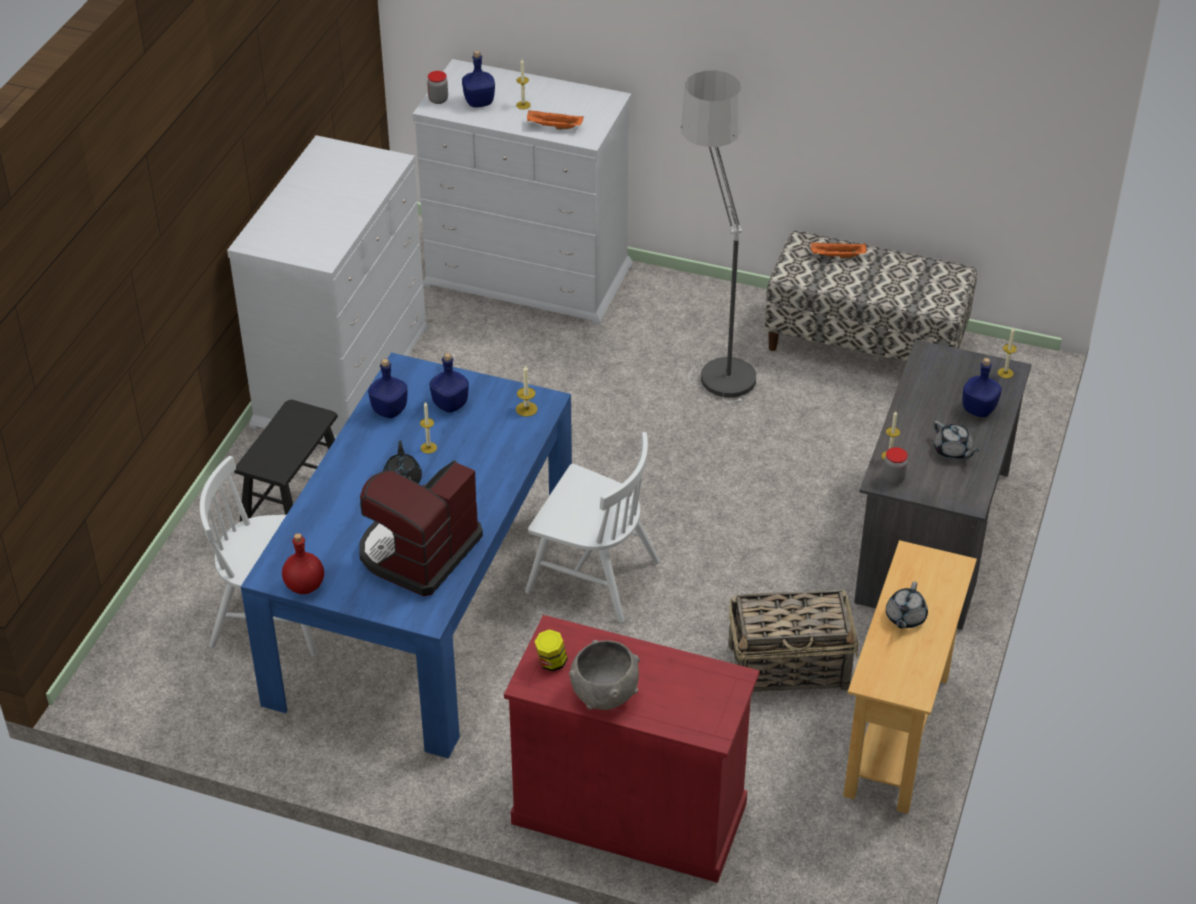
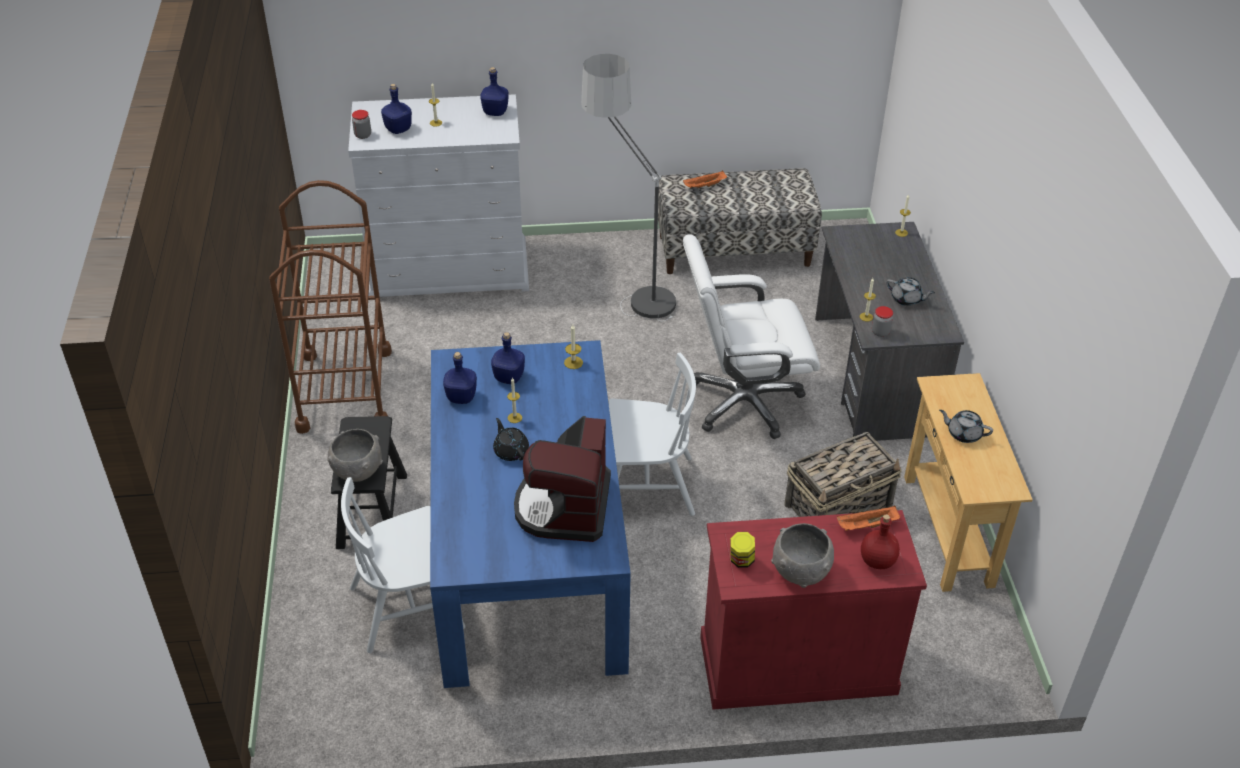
camera: 25 degrees left, 0 degrees up
white dresser [227,135,428,443] -> brown cart [269,180,392,434]
red bottle [282,533,324,594] -> red bottle moved to [861,514,900,569]
orange tray [527,110,584,130] -> orange tray moved to [837,506,900,531]
grey teapot [886,581,928,629] -> grey teapot turned 120 degrees clockwise [939,410,993,443]
blue bottle [963,358,1002,417] -> blue bottle moved to [480,67,509,116]
none -> grey bowl [327,429,383,482]
none -> white office chair [683,234,820,439]

